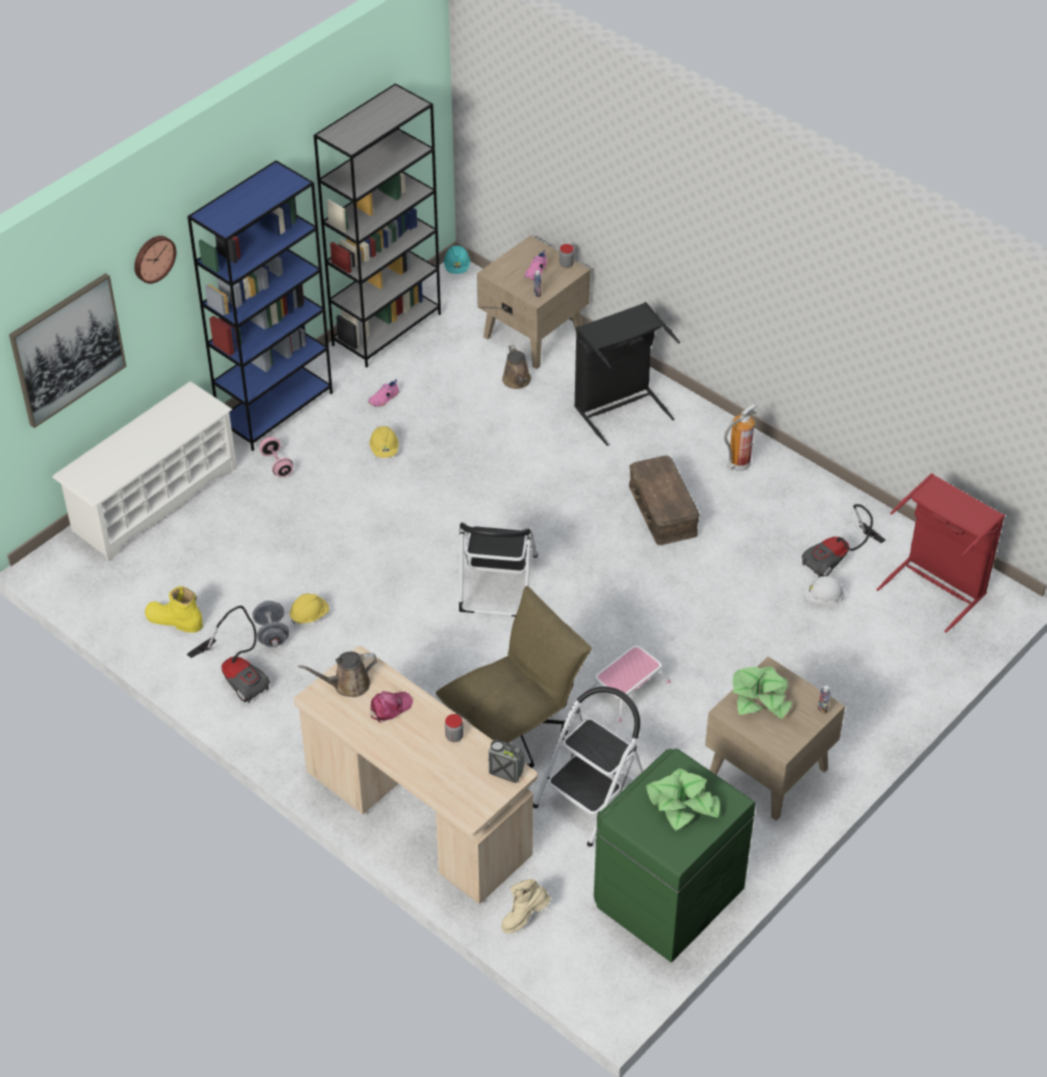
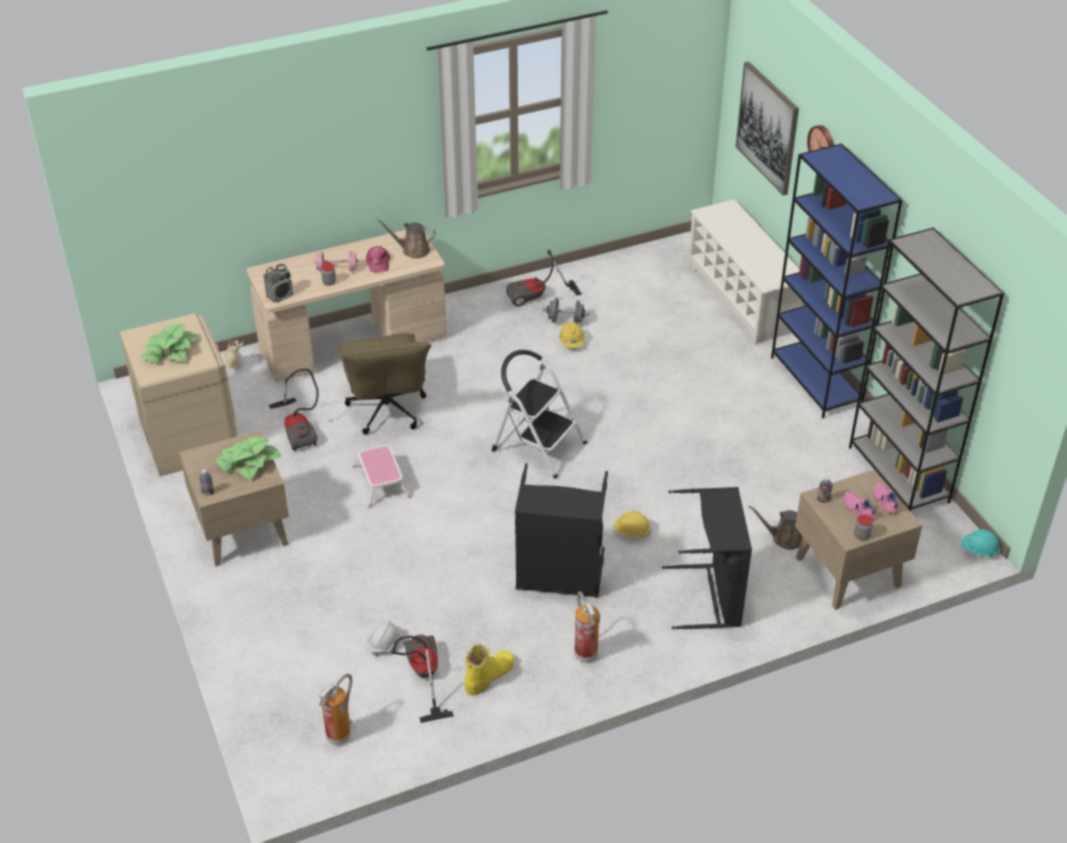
camera: 115 degrees right, 5 degrees down
yellow boot [145,586,203,633] -> yellow boot moved to [464,644,514,695]
pink dumbbell [260,437,293,477] -> pink dumbbell moved to [315,251,358,271]
brown watering can [298,652,377,697] -> brown watering can turned 90 degrees counterclockwise [376,219,436,258]
pink shoe [368,379,399,407] -> pink shoe moved to [873,483,898,514]
yellow hard hat [370,426,399,458] -> yellow hard hat moved to [614,511,651,537]
step ladder [533,687,643,847] -> vacuum cleaner [269,369,319,452]
green washing machine [594,749,756,963] -> beige washing machine [119,313,238,477]
brown storage box [629,455,700,545] -> black laundry basket [515,463,608,598]
red laundry basket [876,473,1005,633] -> fire extinguisher [319,674,352,745]

